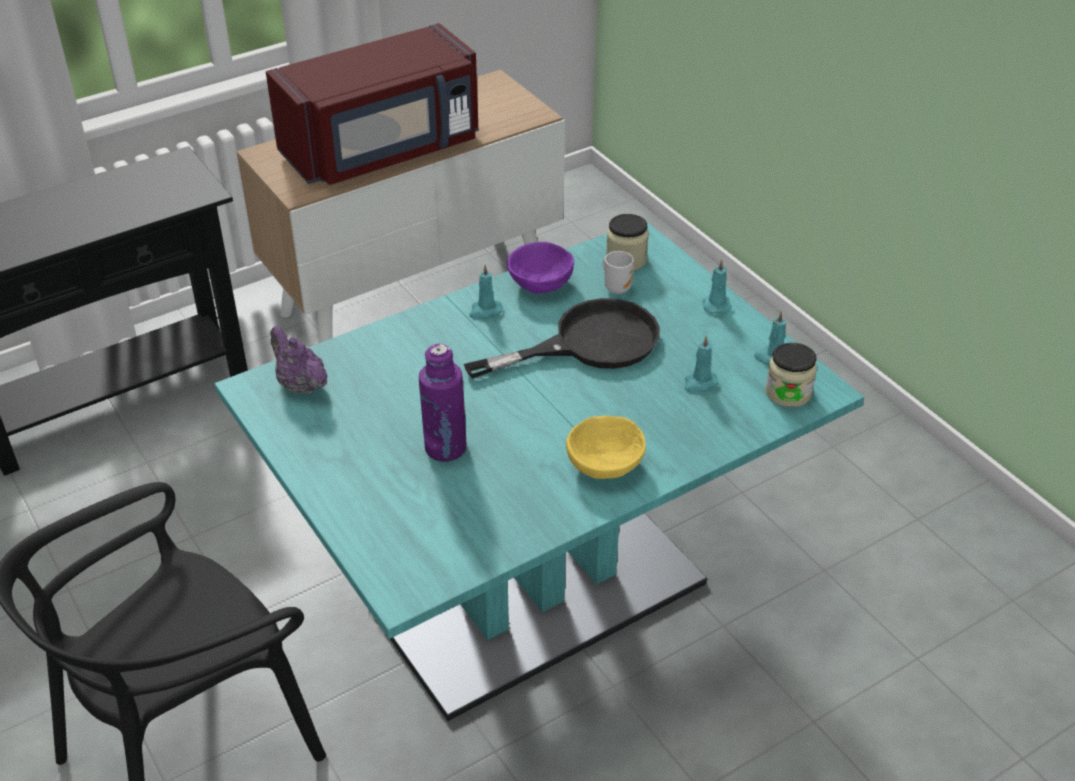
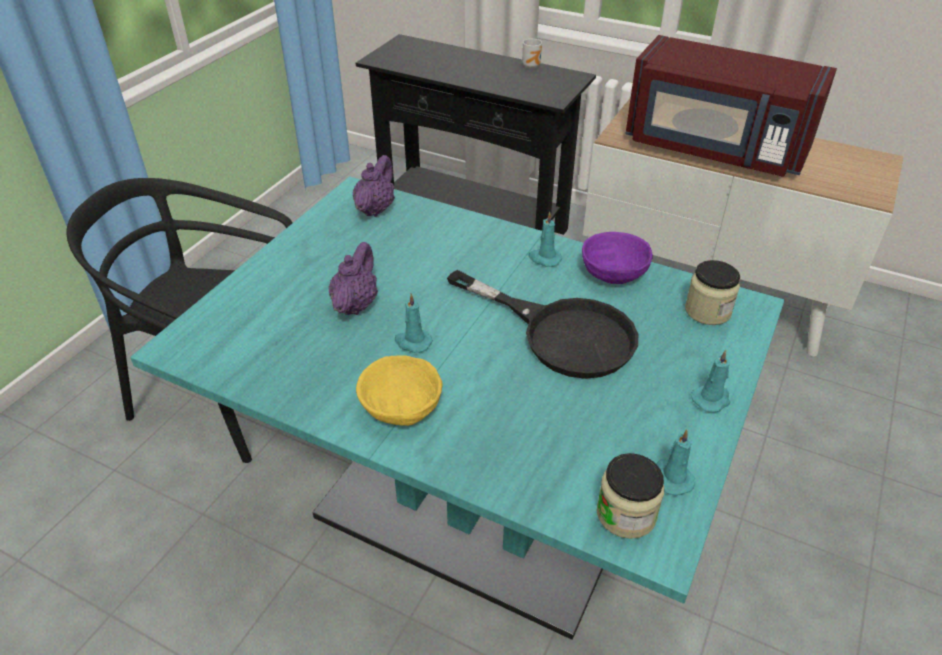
camera: 60 degrees right, 0 degrees up
purple bottle [419,344,466,462] -> purple teapot [329,242,378,315]
mug [603,251,634,294] -> mug moved to [522,39,542,69]
turquoise candle [684,336,719,393] -> turquoise candle moved to [395,293,433,353]

